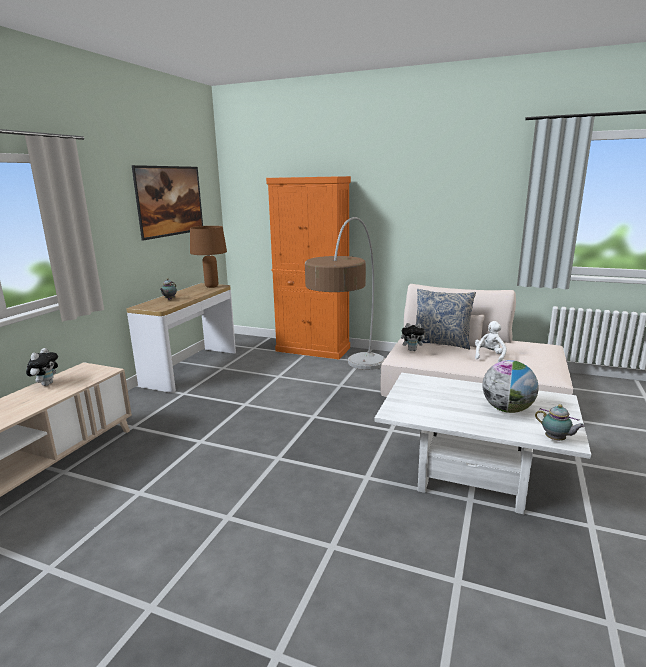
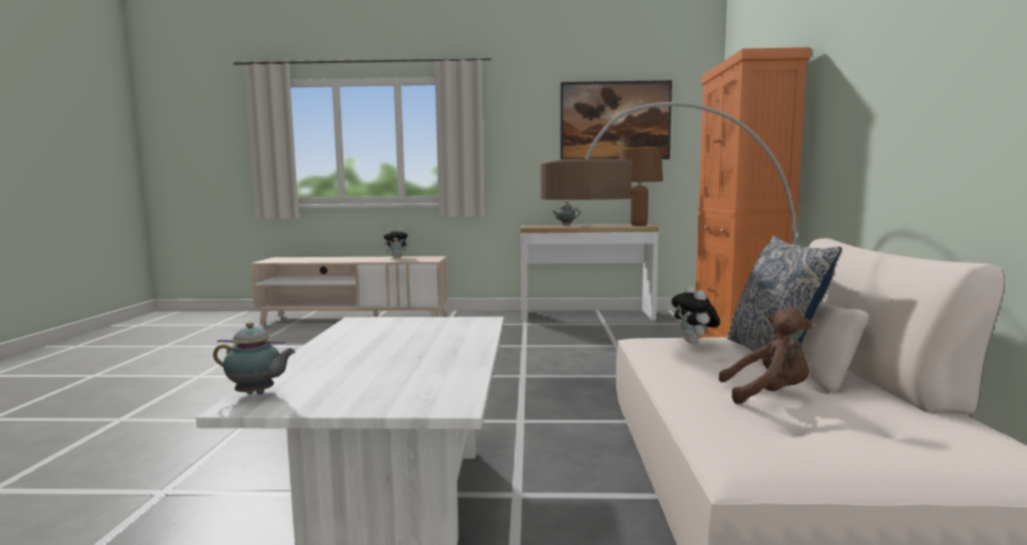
camera: 70 degrees right, 10 degrees down
white plush toy [475,321,507,362] -> brown plush toy [719,308,813,404]
globe [482,360,539,413] -> none
teapot [535,404,585,441] -> teapot turned 105 degrees counterclockwise [213,322,296,395]

